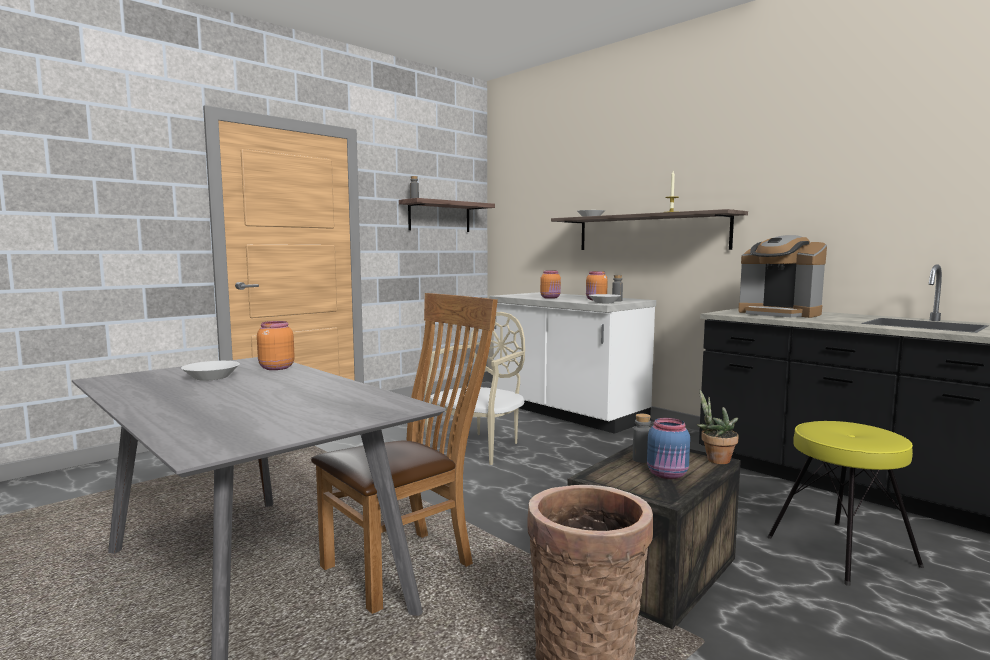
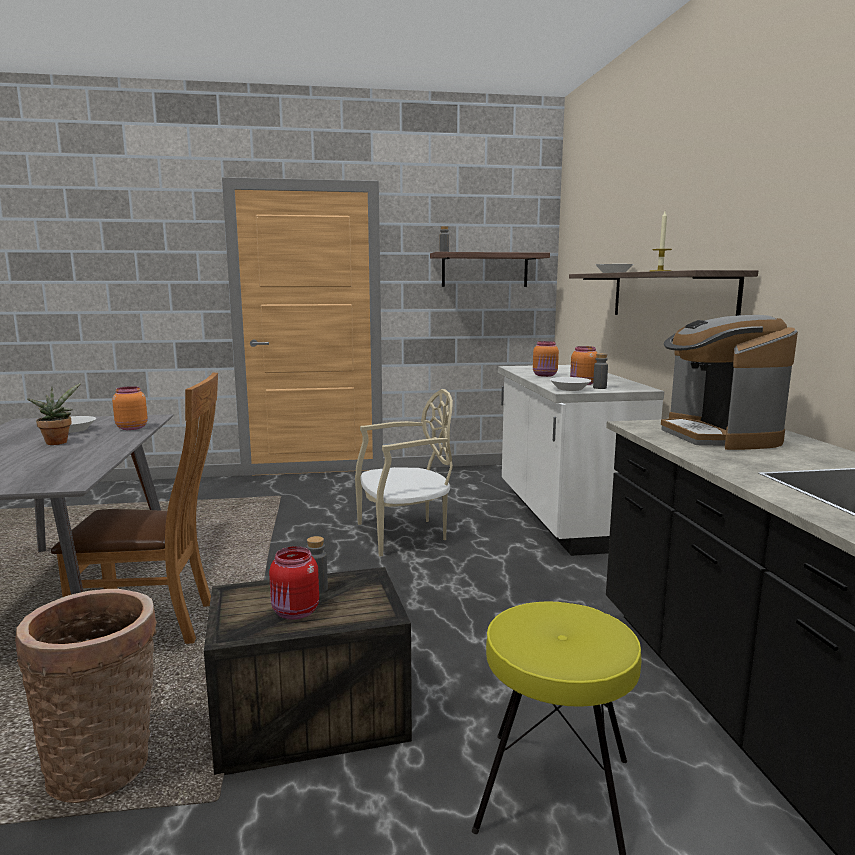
camera: 35 degrees right, 5 degrees up
blue jar [647,418,690,479] -> red jar [269,546,319,620]
potted plant [697,390,739,464] -> potted plant moved to [27,383,81,445]

